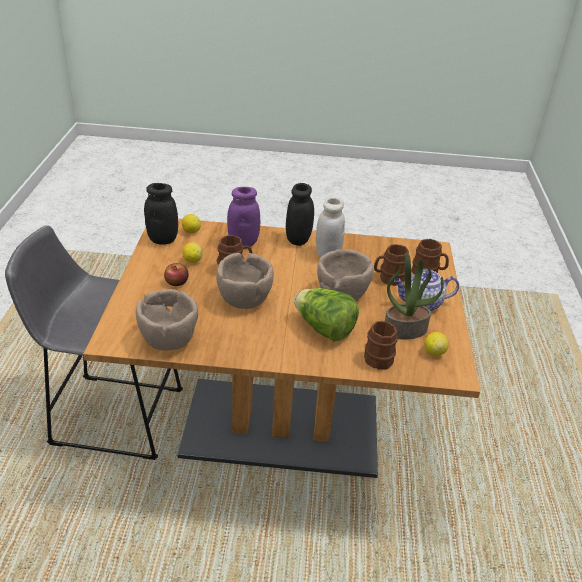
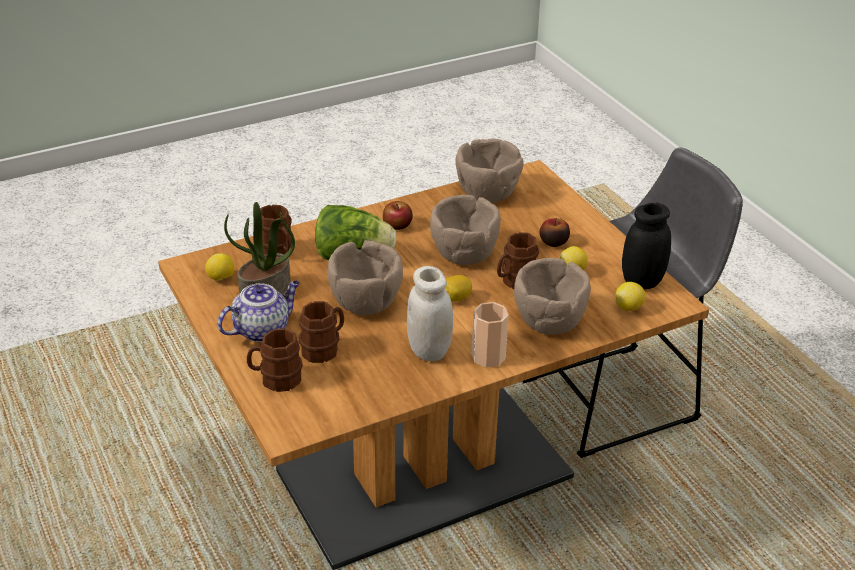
camera: 150 degrees right, 0 degrees up
purple jar [227,187,260,247] -> brown bowl [514,258,591,335]
black jar [286,183,314,246] -> cup [472,302,509,367]
none -> apple [383,201,413,230]
none -> lemon [445,275,472,302]

